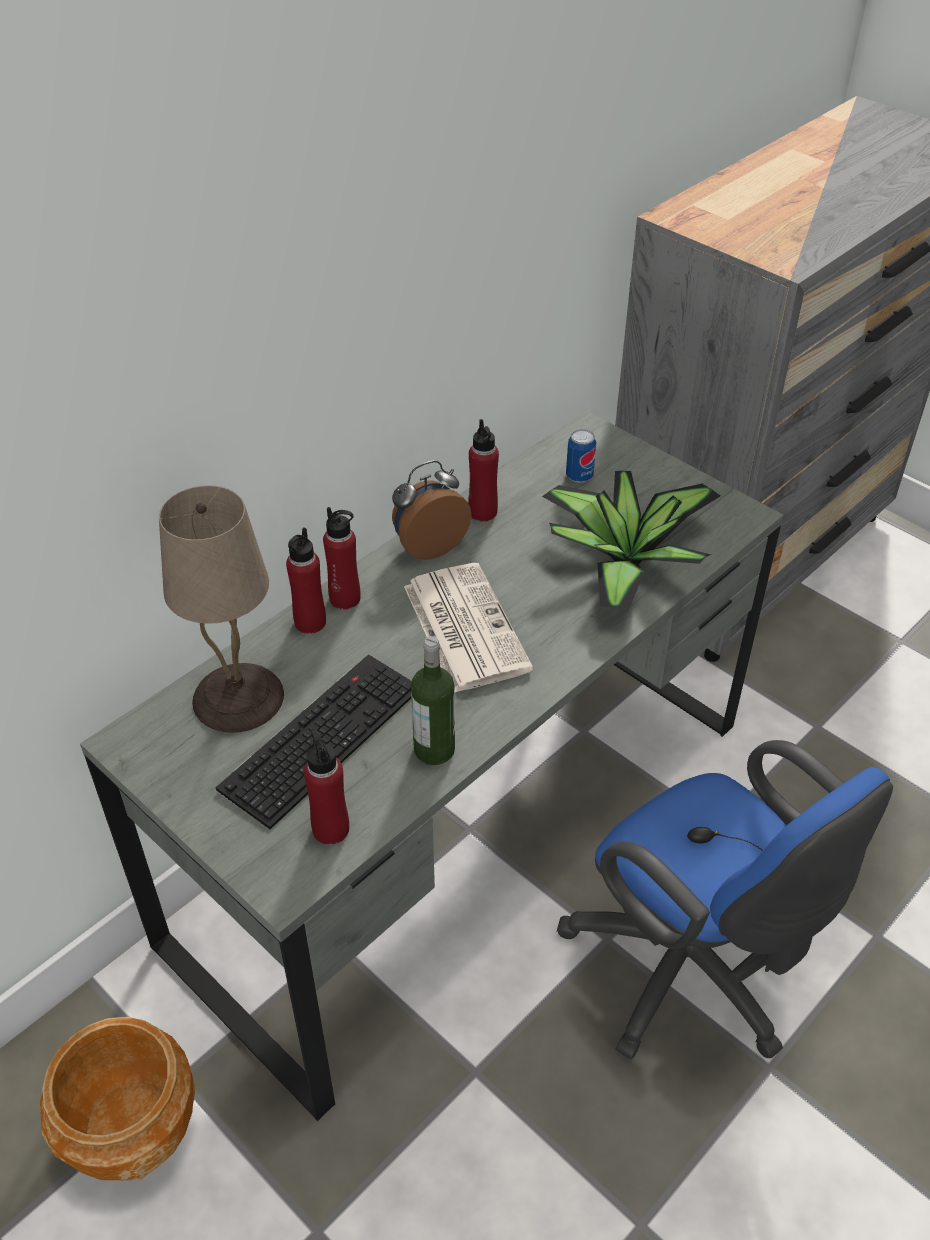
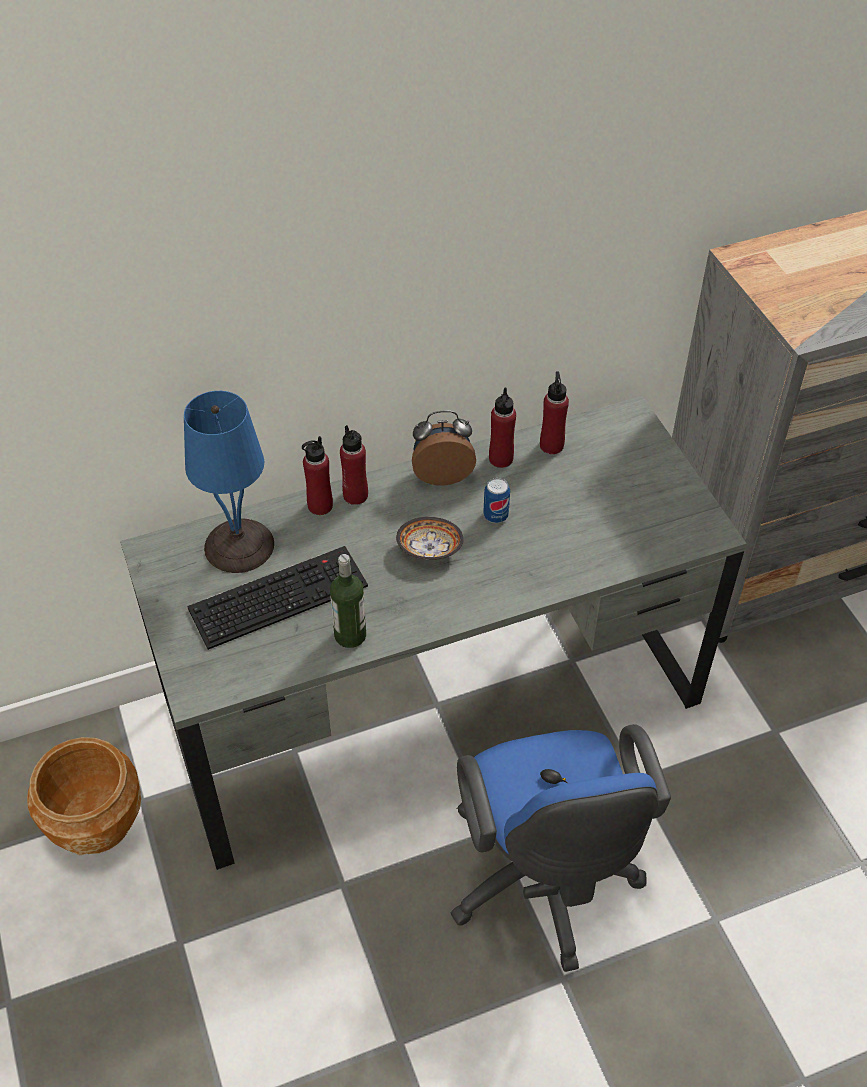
camera: 25 degrees right, 5 degrees up
beige table lamp [159,485,284,733] -> blue table lamp [184,391,274,573]
red bottle [304,729,349,845] -> red bottle moved to [540,371,569,454]
newspaper [404,563,533,692] -> bowl [396,517,464,560]
potted plant [542,470,720,613] -> none
can [566,429,596,483] -> can moved to [483,478,510,523]

